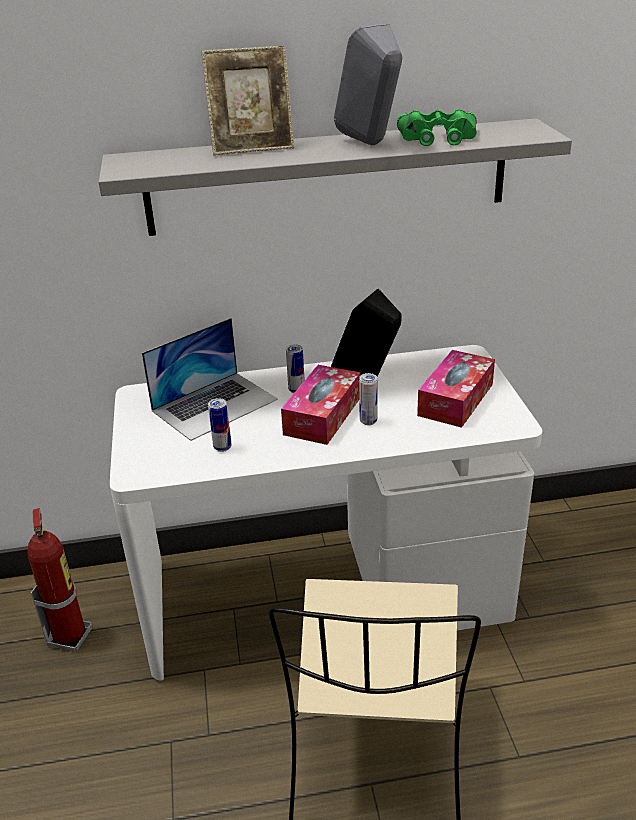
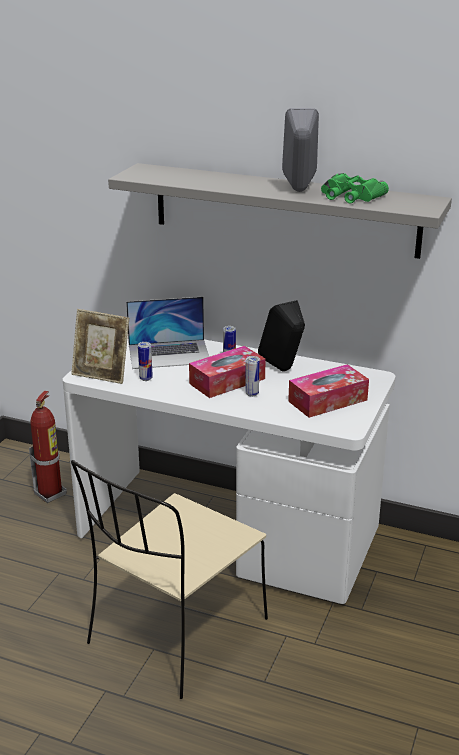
camera: 30 degrees right, 5 degrees down
picture frame [201,46,294,156] -> picture frame moved to [71,309,129,384]

